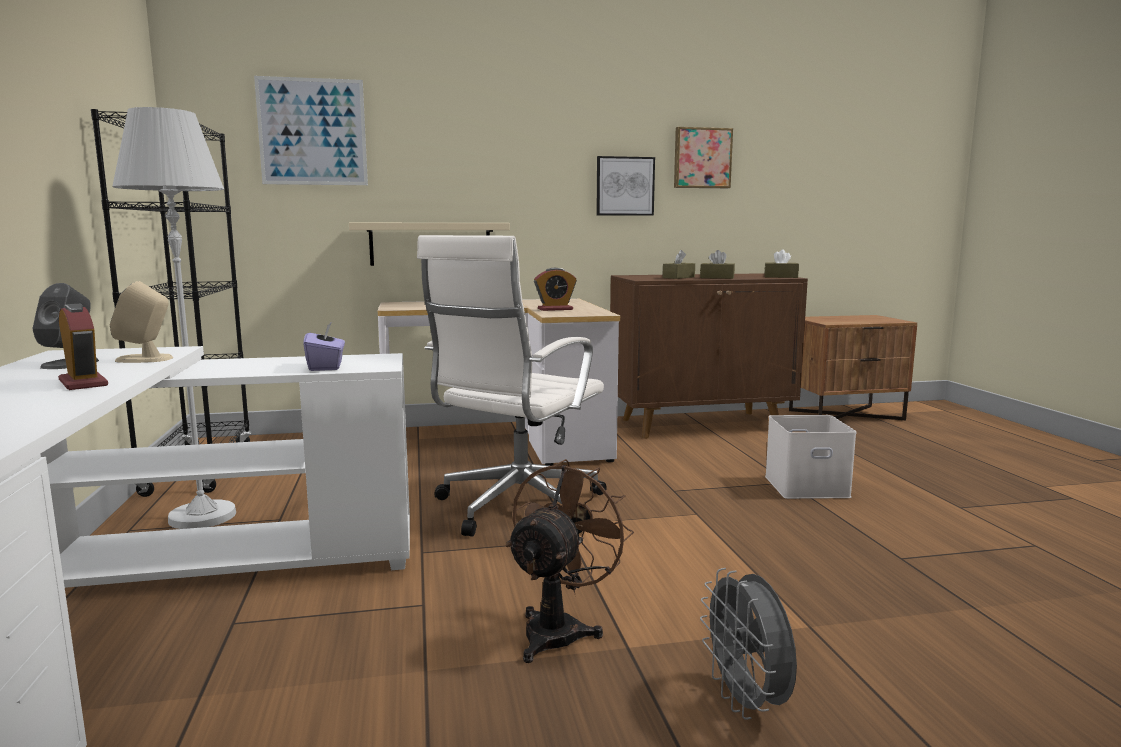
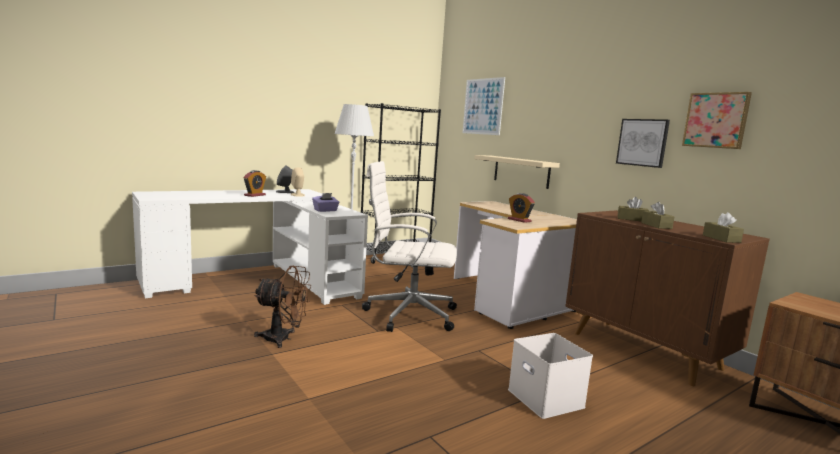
camera: 65 degrees right, 0 degrees up
grey fan [700,568,797,720] -> none

